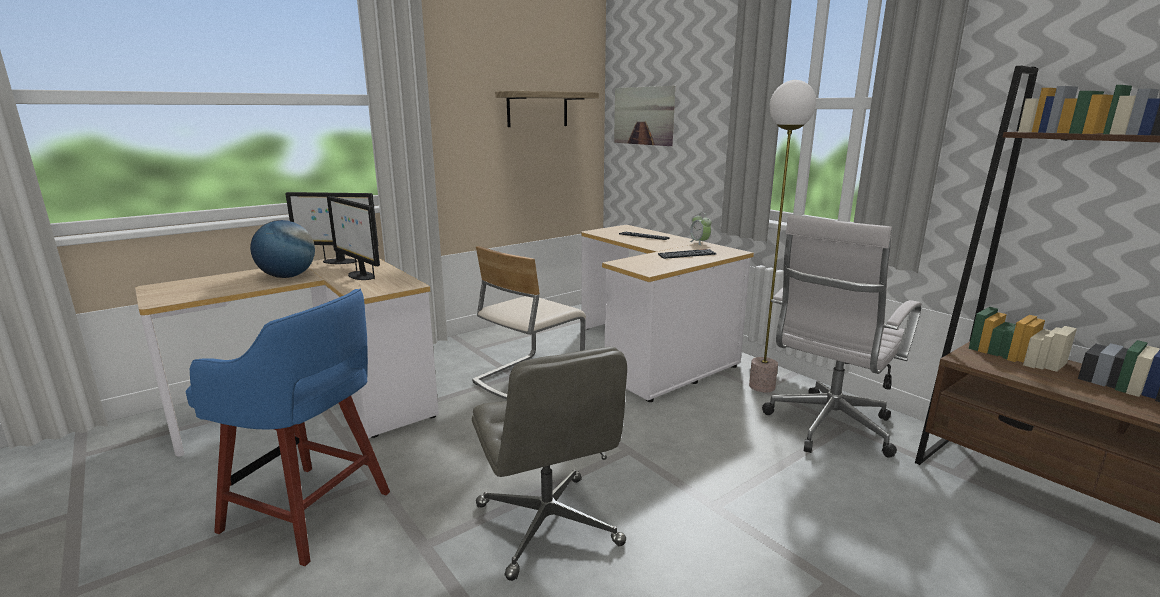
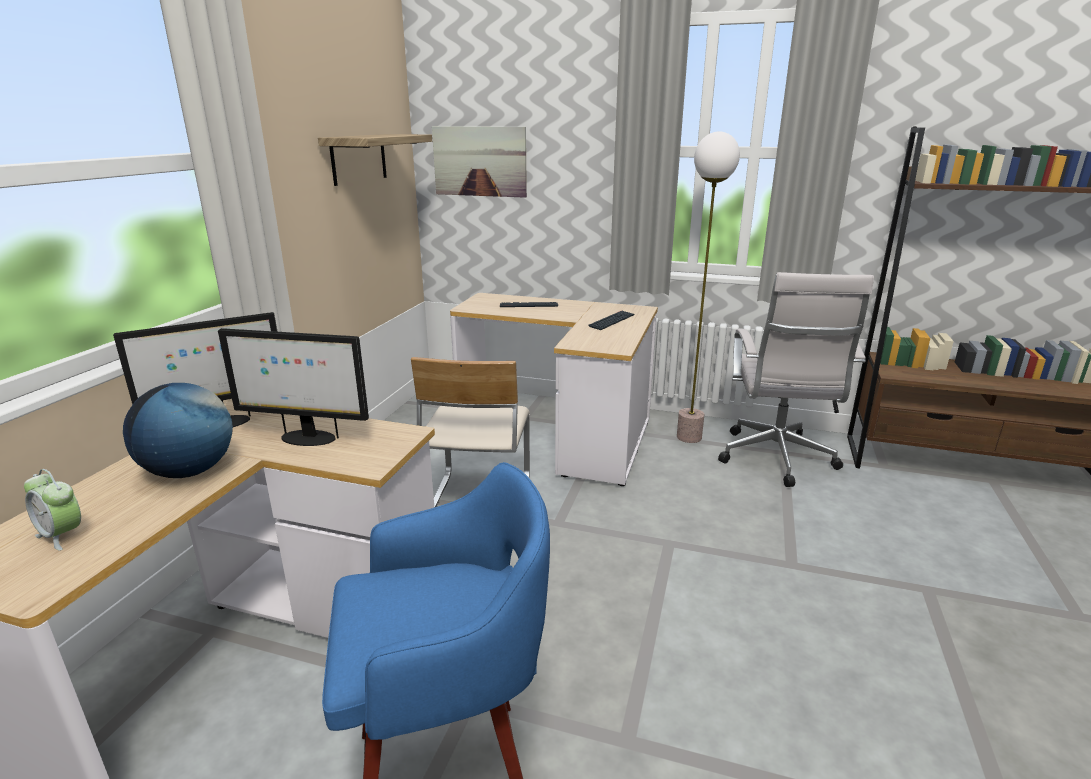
camera: 35 degrees left, 5 degrees up
grey office chair [472,347,627,581] -> none
alarm clock [689,213,711,246] -> alarm clock moved to [24,469,81,551]

